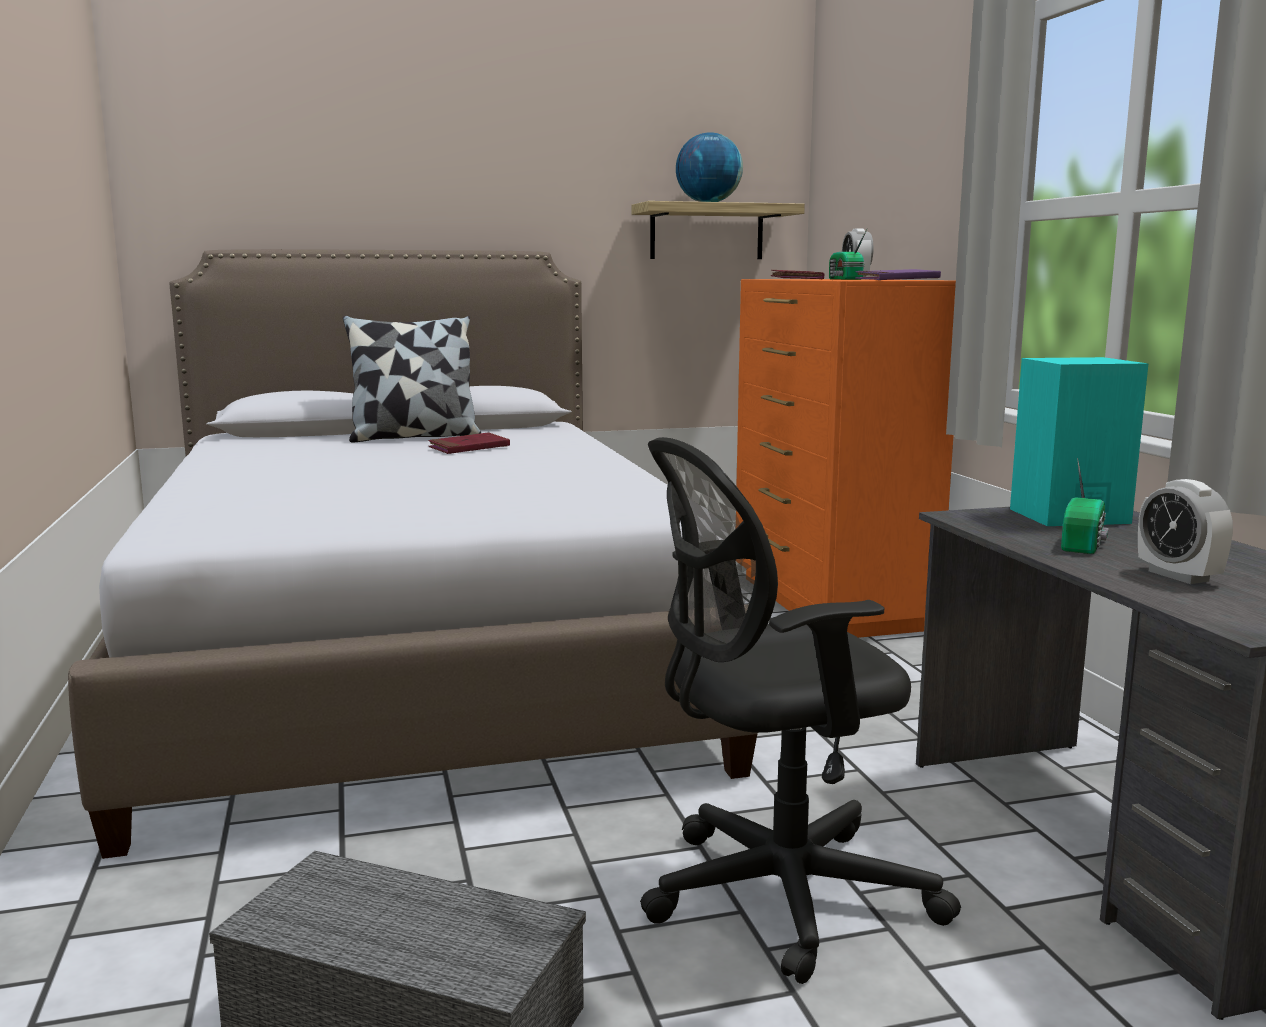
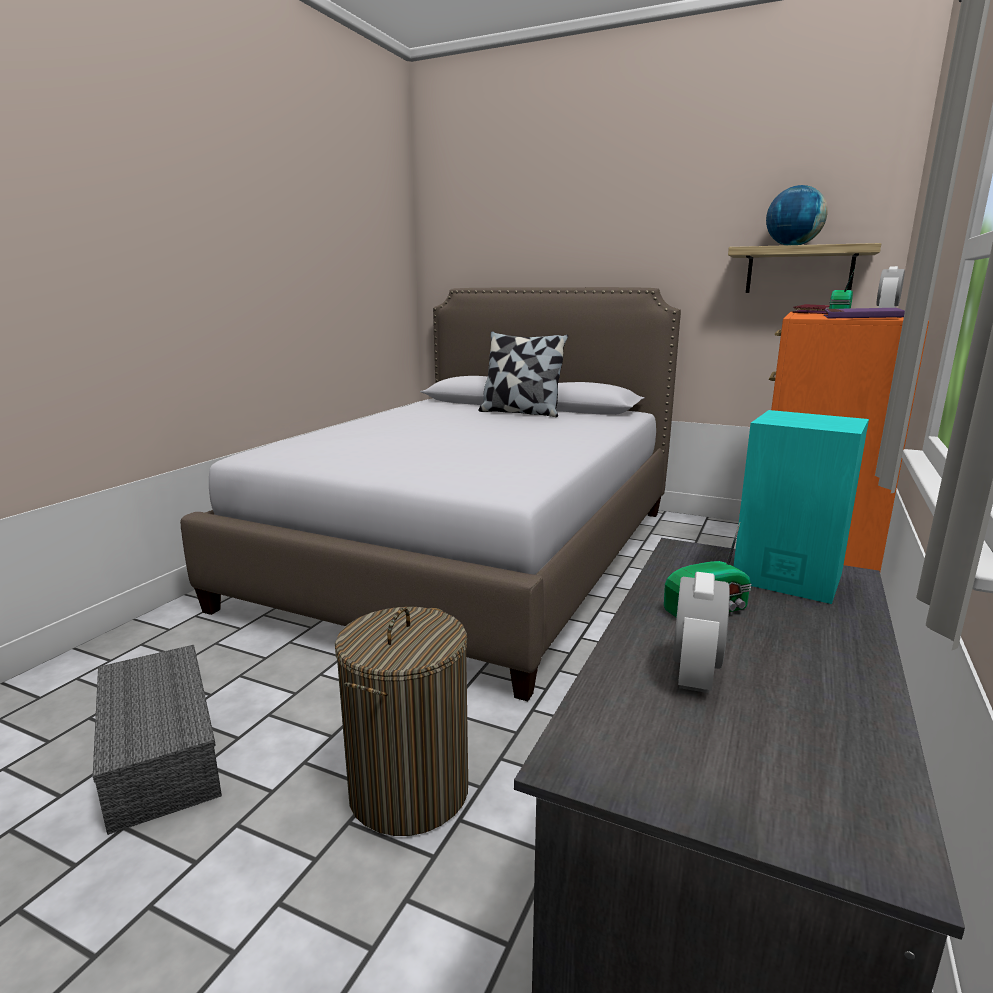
camera: 40 degrees right, 5 degrees up
red book [428,432,510,454] -> none
black office chair [640,437,961,984] -> laundry basket [335,607,468,836]

